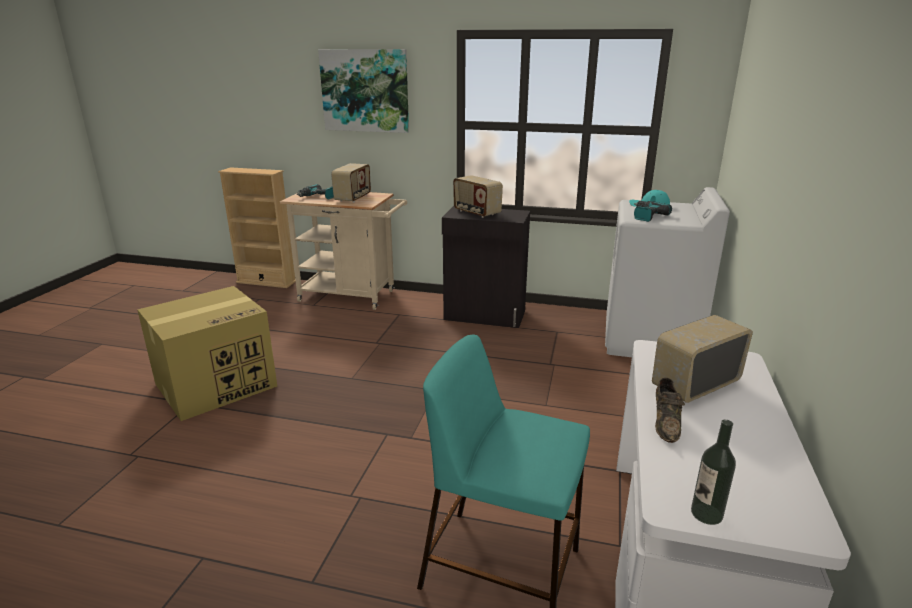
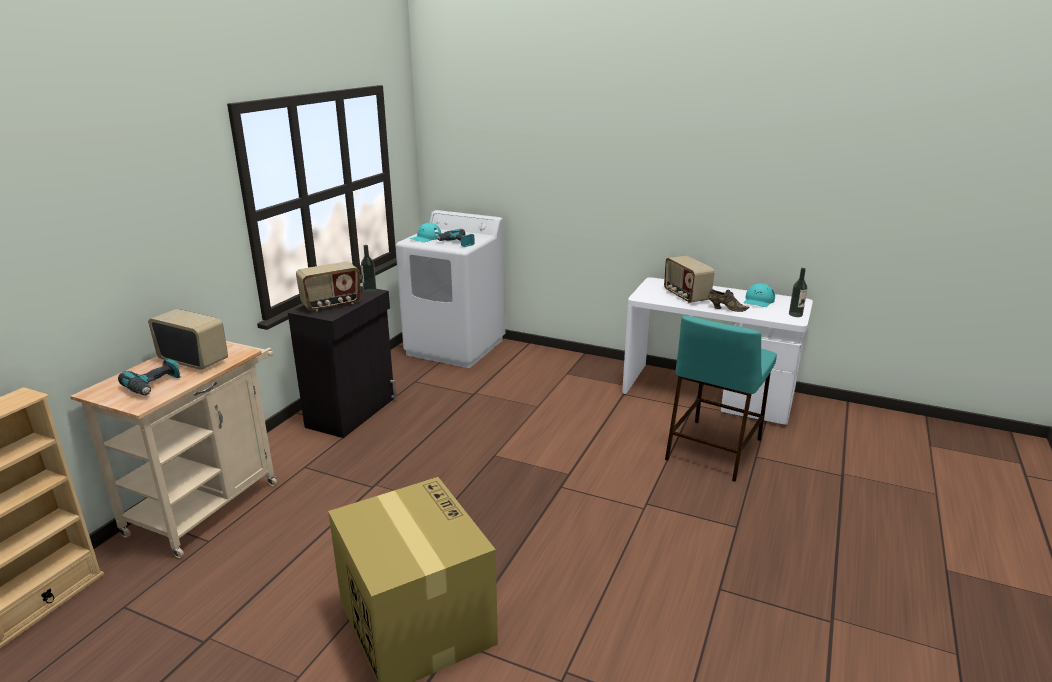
camera: 80 degrees left, 0 degrees up
picture [318,49,409,133] -> none
none -> bottle [361,245,377,293]
none -> turquoise cap [743,283,775,307]

